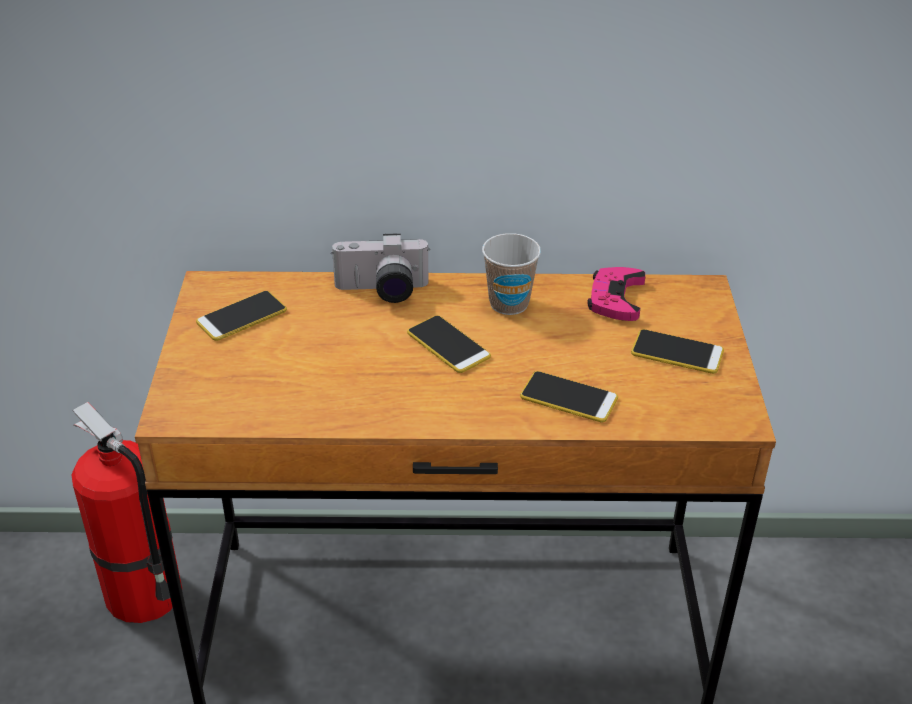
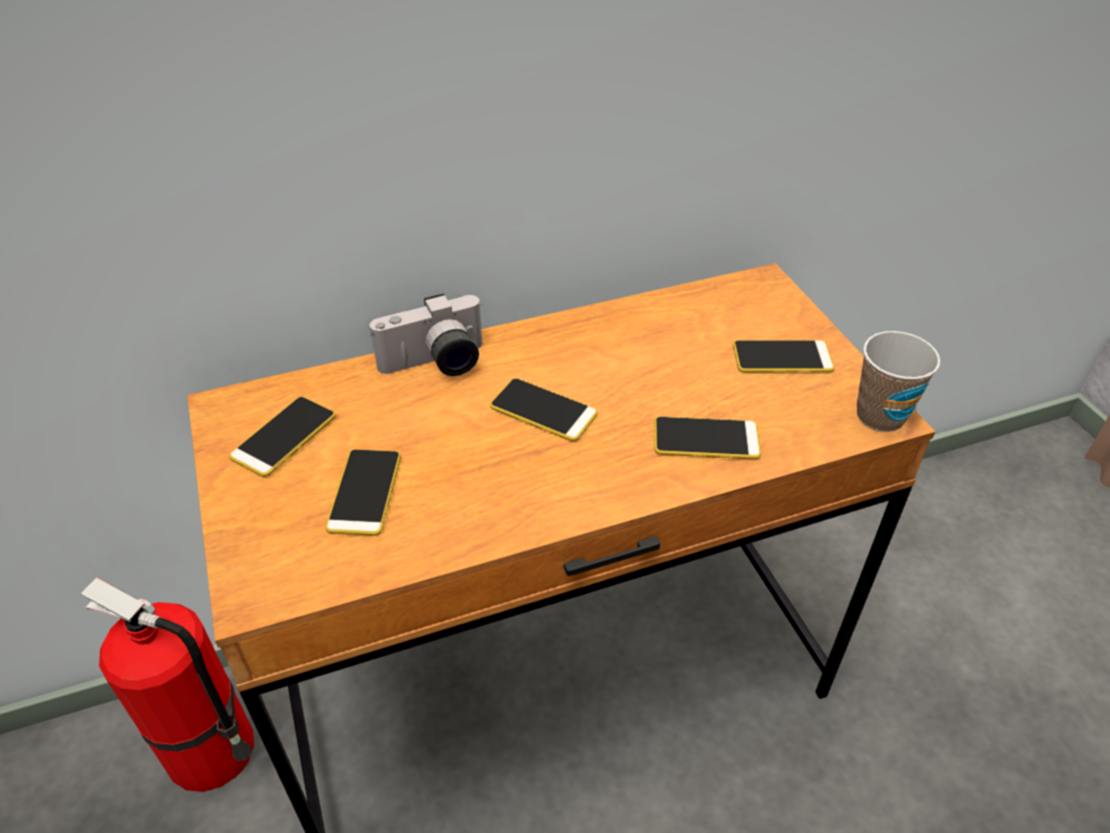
camera: 20 degrees left, 5 degrees up
cup [482,233,541,315] -> cup moved to [857,331,940,432]
pink game controller [587,267,645,321] -> none
none -> phone [325,449,401,536]

